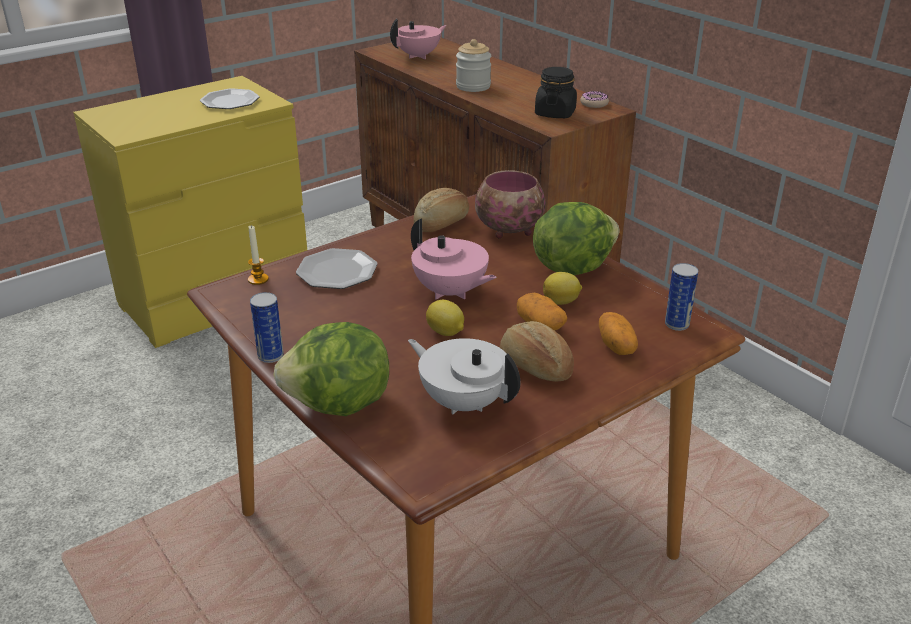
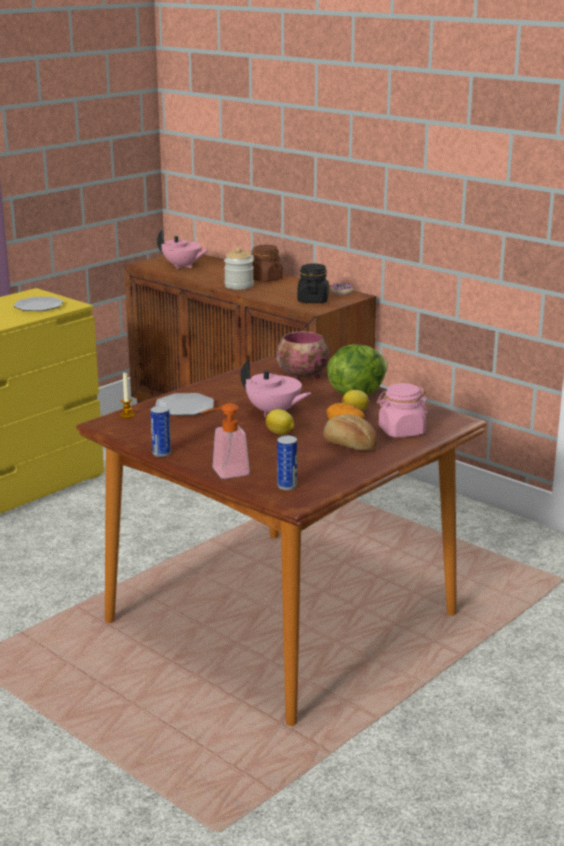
camera: 10 degrees left, 10 degrees down
lettuce [273,322,389,416] -> soap dispenser [200,403,249,479]
pink teapot [390,19,447,59] -> pink teapot turned 75 degrees clockwise [157,229,210,269]
white teapot [408,338,520,414] -> none
bread [414,188,469,232] -> none
potato [599,312,638,355] -> pink jar [377,383,428,438]
can [665,263,698,331] -> can moved to [277,435,297,490]
none -> brown jar [251,245,283,282]

